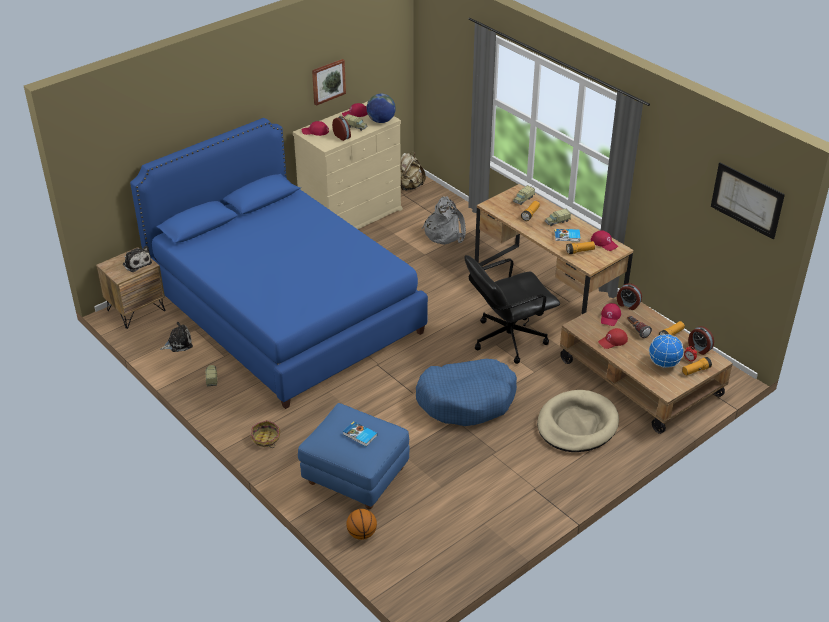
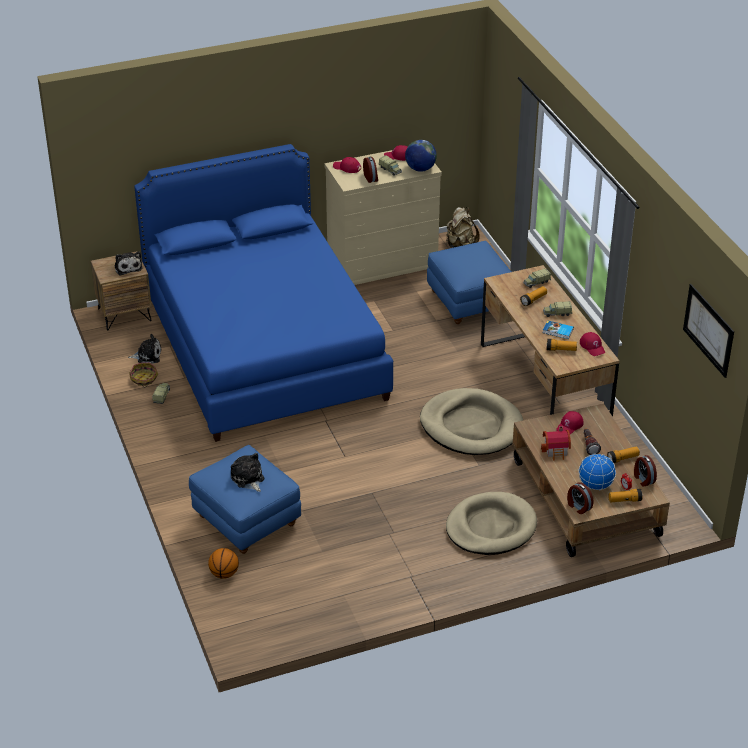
camera: 20 degrees right, 0 degrees up
basket [250,420,281,448] -> basket moved to [129,362,158,387]
picture [312,59,346,106] -> none
book [343,421,377,447] -> plush toy [231,453,264,492]
blue dog bed [416,359,517,426] -> none
grey backpack [422,196,466,245] -> blue ottoman [427,241,511,324]
black office chair [464,255,560,364] -> beige dog bed [420,388,523,455]
red cap [598,328,628,349] -> toy house [541,426,571,460]
alarm clock [617,283,642,310] -> alarm clock moved to [567,482,594,514]

